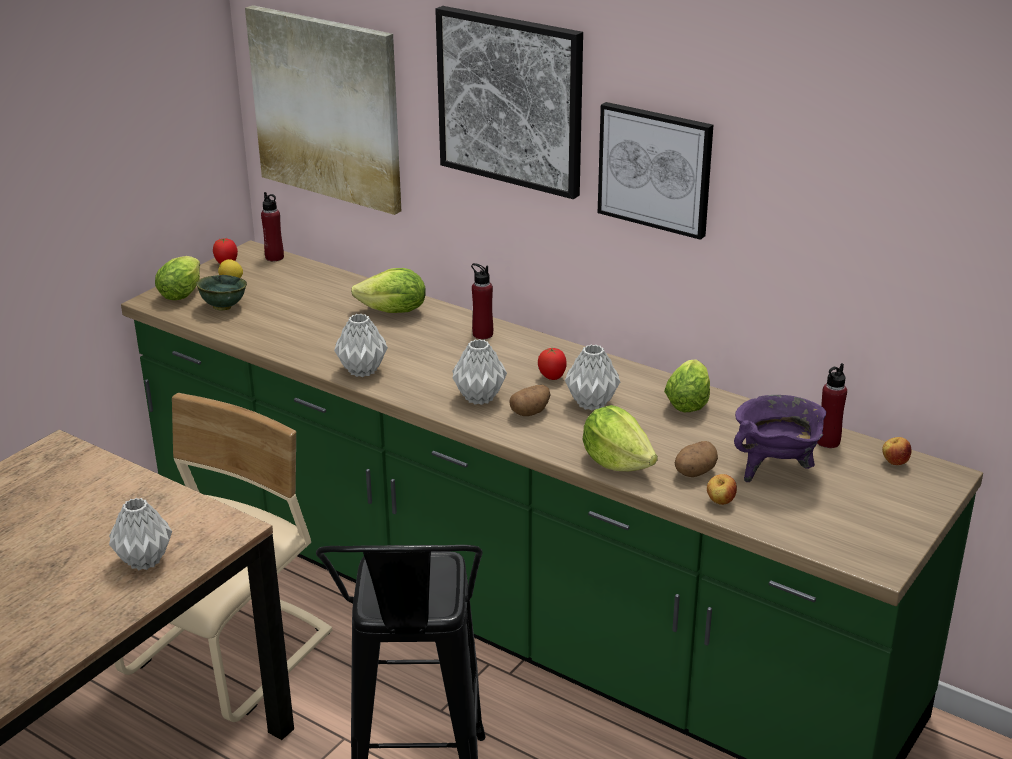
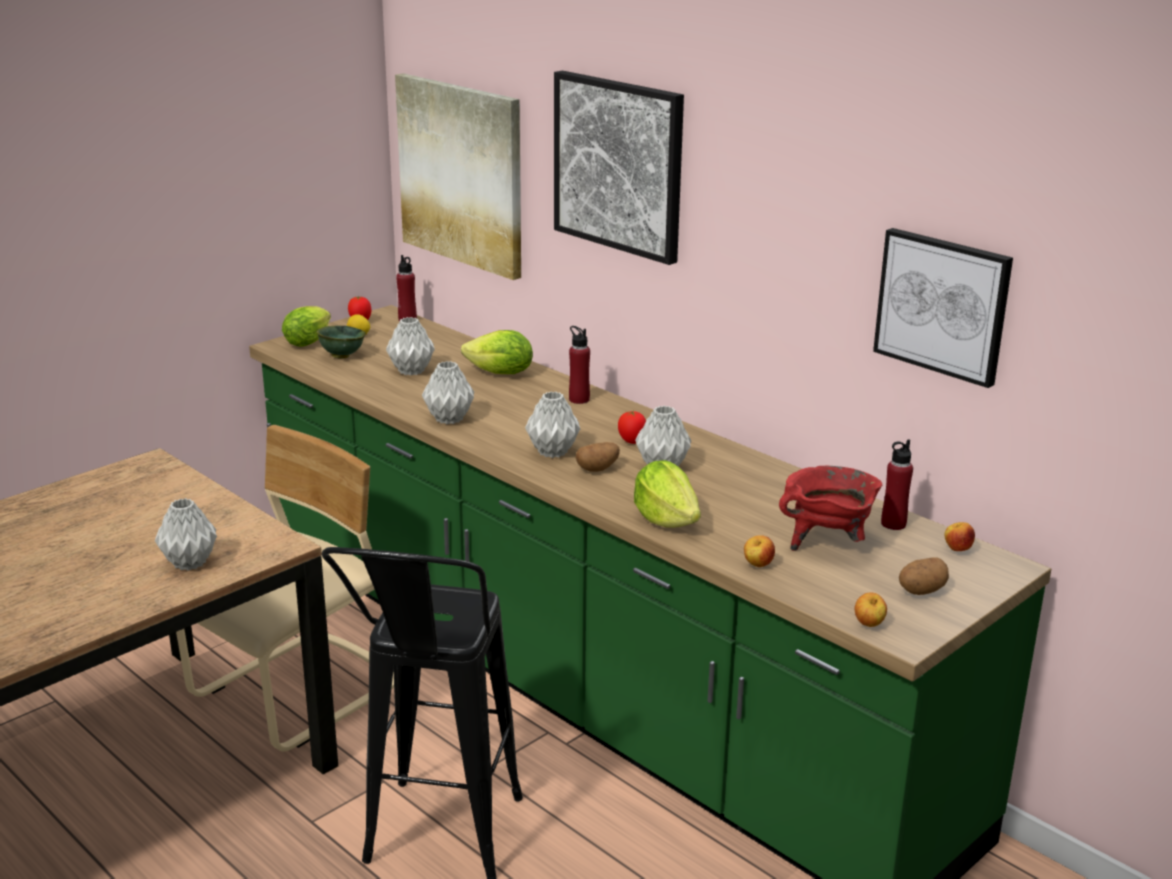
camera: 10 degrees right, 5 degrees down
picture [598,102,713,240] -> picture moved to [873,228,1013,388]
lettuce [664,359,710,412] -> none
potato [675,441,718,477] -> potato moved to [899,557,949,595]
purple cooking pot [734,395,827,482] -> red cooking pot [779,466,882,551]
none -> grey vase [386,317,435,376]
none -> apple [855,592,887,627]

